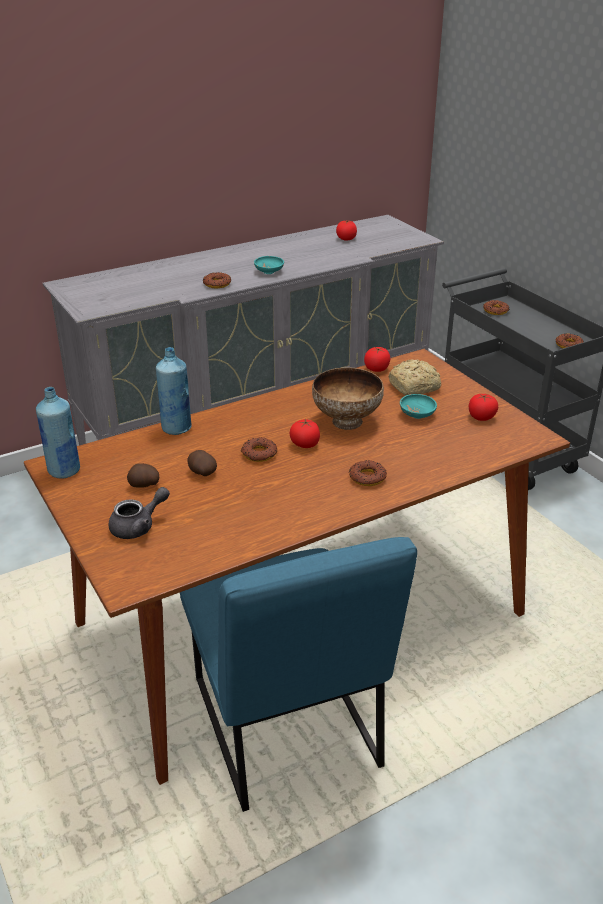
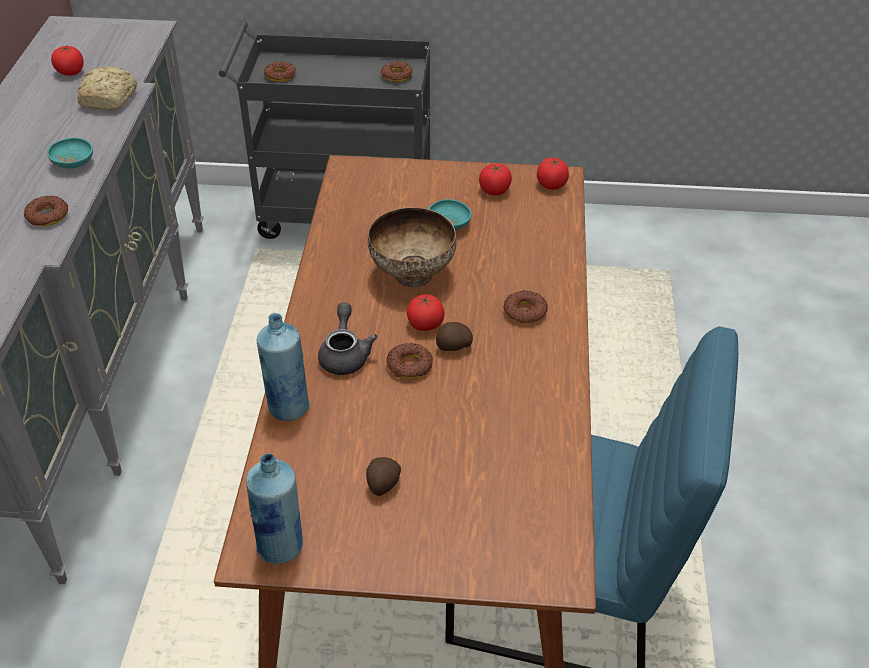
camera: 55 degrees left, 10 degrees up
grey teapot [108,487,170,539] -> grey teapot moved to [318,303,377,375]
potato [188,450,217,476] -> potato moved to [436,322,473,351]
tomato [364,347,390,372] -> tomato moved to [537,157,569,190]
bread [388,360,441,396] -> bread moved to [77,66,137,110]

